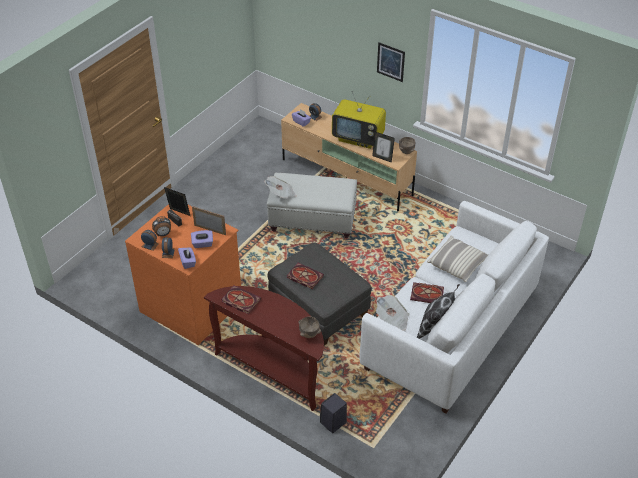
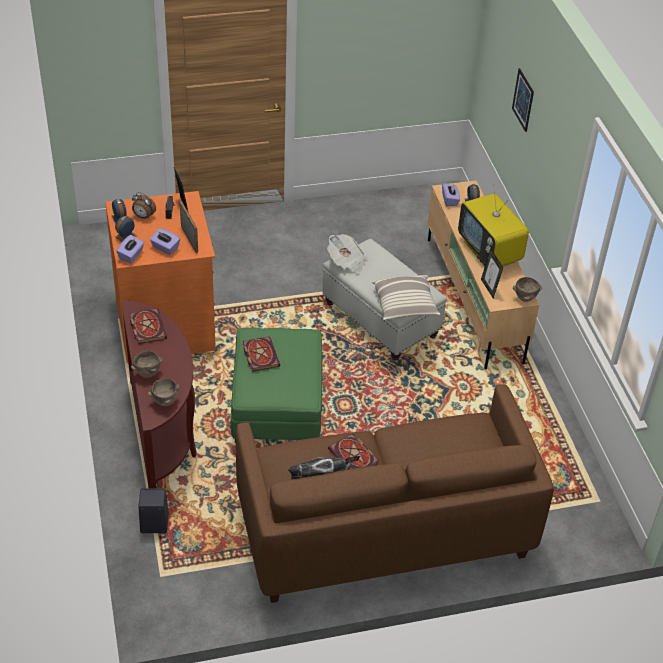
camera: 40 degrees right, 0 degrees up
grey ottoman [267,242,372,345] -> green ottoman [230,327,322,443]
white sofa [359,201,549,413] -> brown sofa [236,384,554,603]
newspaper [376,295,409,331] -> none
picture [377,42,405,82] -> picture moved to [512,68,534,132]
pillow [427,236,488,282] -> pillow moved to [372,275,440,320]
none -> brown bowl [131,351,163,378]

